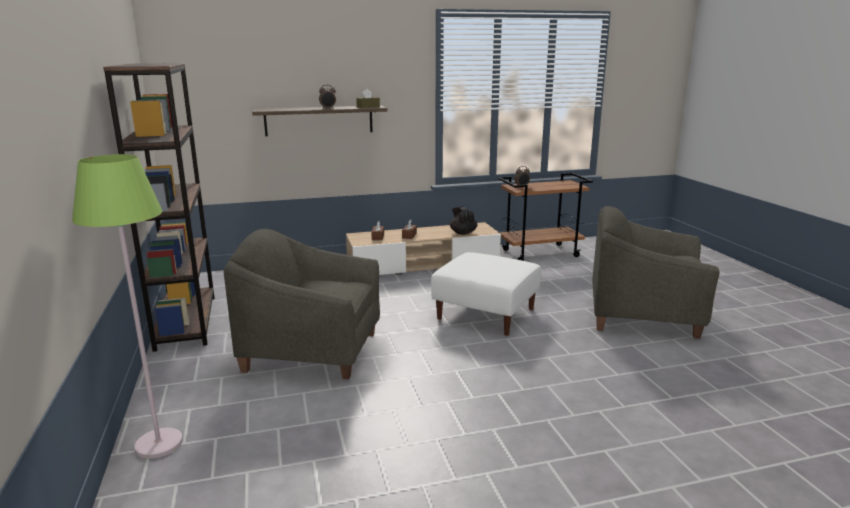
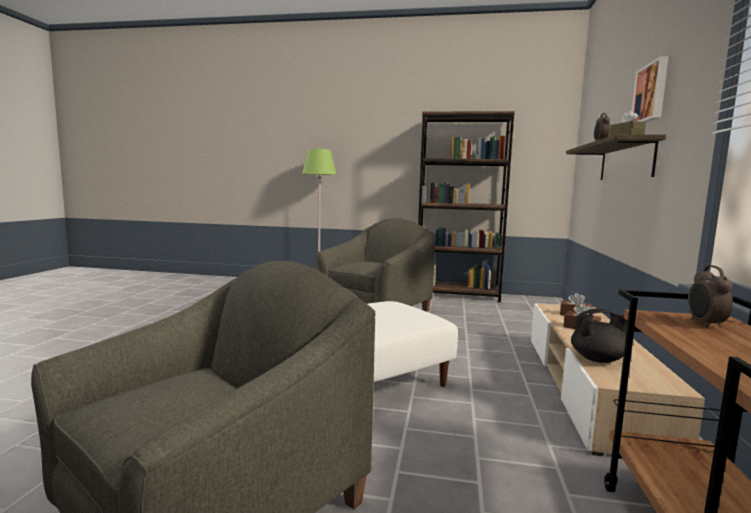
camera: 115 degrees right, 10 degrees down
none -> picture [632,56,669,122]

